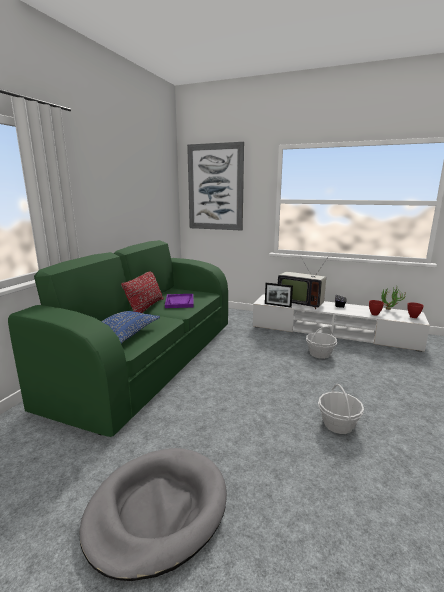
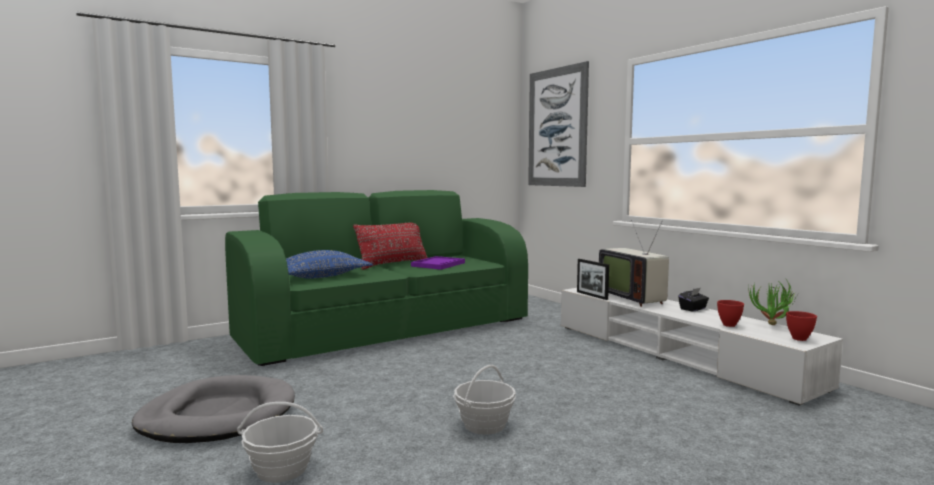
camera: 35 degrees right, 10 degrees down
basket [306,326,337,359] -> basket moved to [237,402,323,483]

